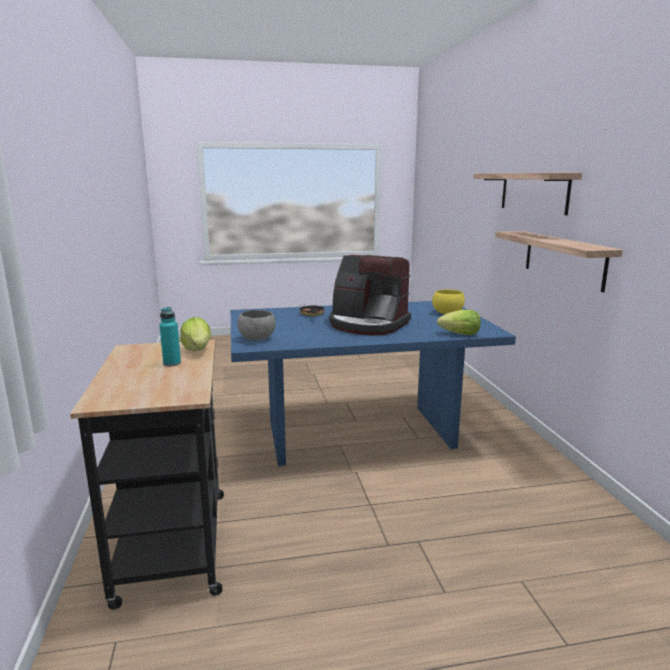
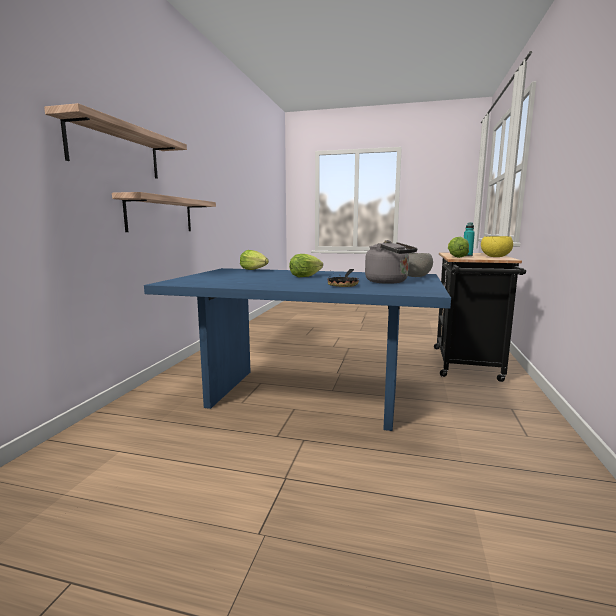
camera: 155 degrees left, 5 degrees down
coffee machine [329,255,411,335] -> lettuce [289,254,323,277]
yellow bowl [432,289,465,314] -> yellow bowl moved to [481,236,513,257]
none -> grey kettle [365,240,418,284]

